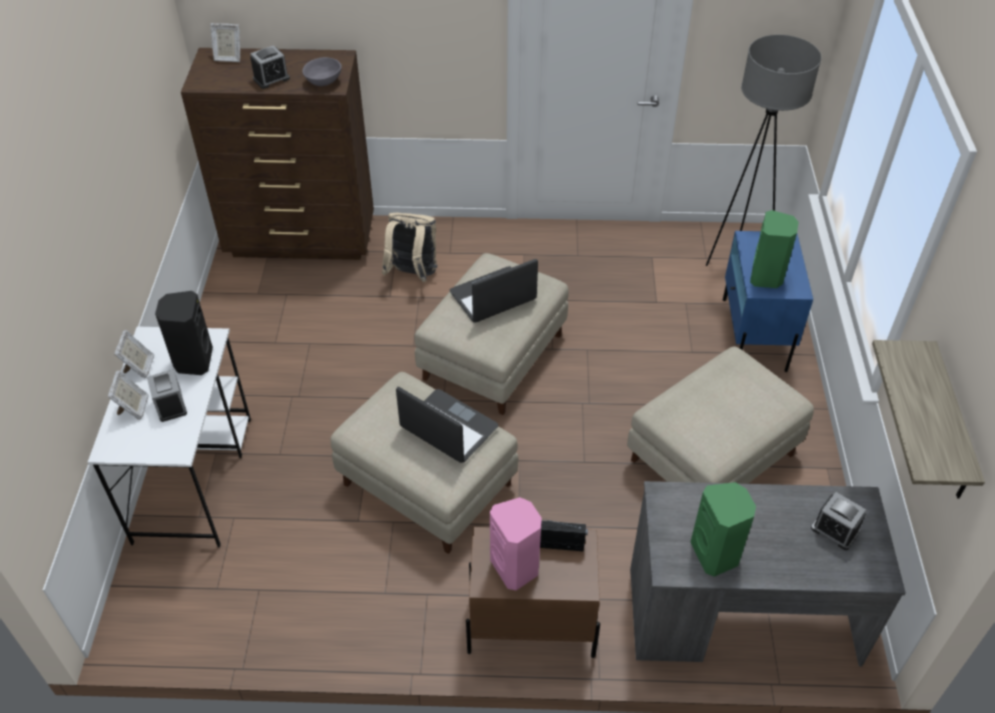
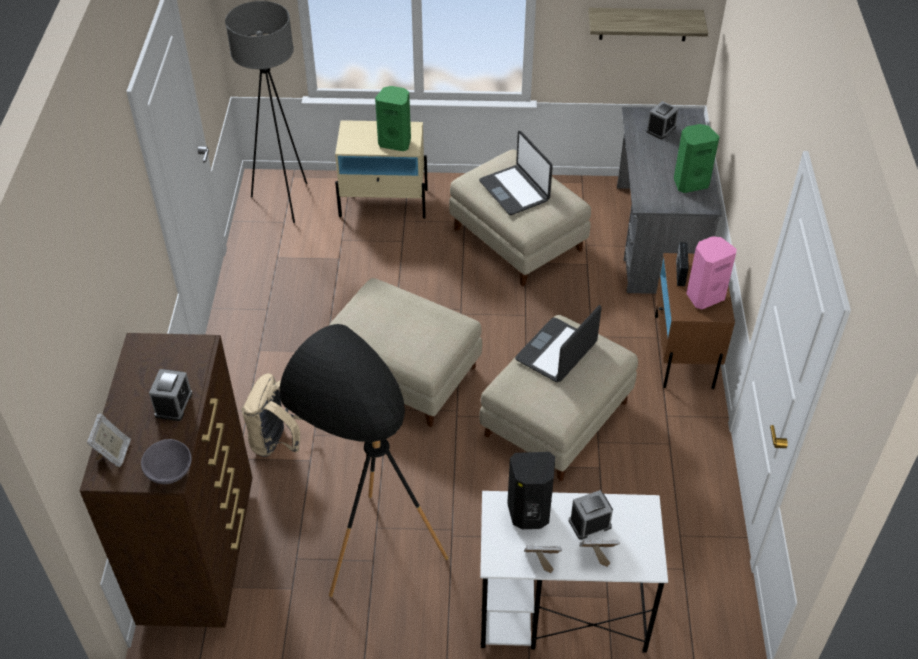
camera: 90 degrees left, 0 degrees up
alarm clock [250,45,290,89] -> alarm clock turned 45 degrees clockwise [149,369,193,421]
grey bowl [302,57,342,86] -> grey bowl moved to [141,439,191,484]
laptop [450,259,538,322] -> laptop moved to [479,131,553,215]
blue nightstand [723,231,813,372] -> beige nightstand [335,120,428,219]
none -> black floor lamp [279,324,449,597]

